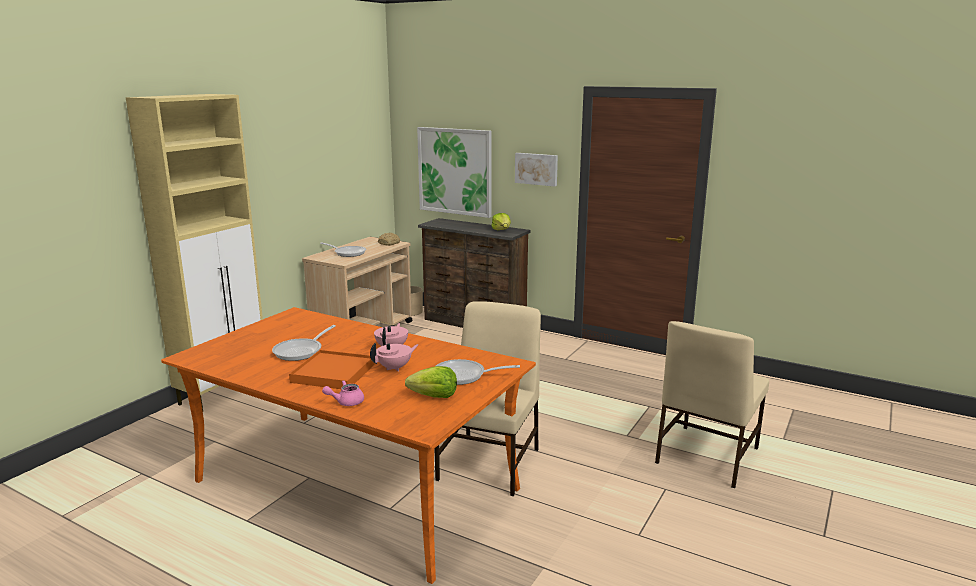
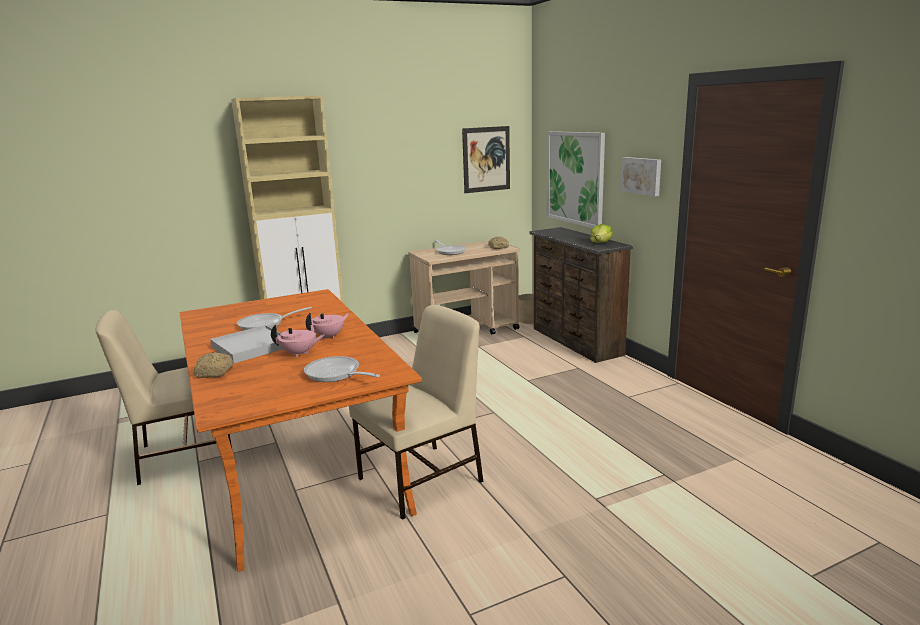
camera: 35 degrees right, 0 degrees up
orange tray [289,350,375,389] -> white tray [210,325,283,363]
pink teapot [322,380,364,406] -> bread [194,352,234,378]
lettuce [405,366,457,398] -> none
beige chair [655,321,769,488] -> beige chair moved to [95,310,232,485]
none -> picture [462,126,510,193]

